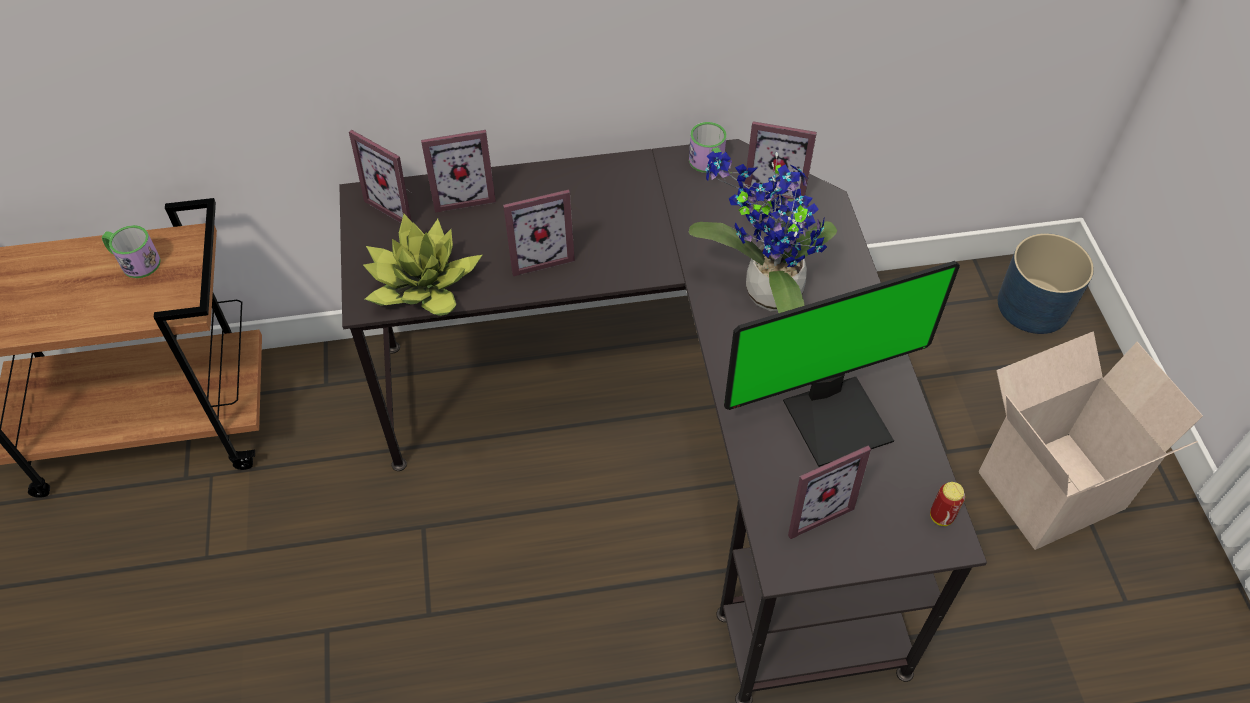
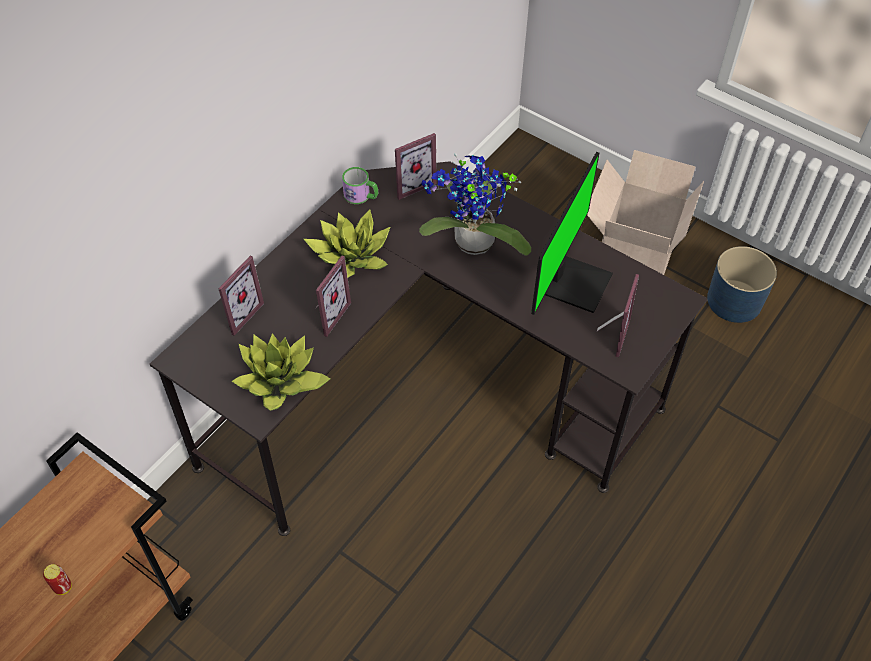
camera: 45 degrees left, 0 degrees up
mug [101,225,161,278] -> none
picture frame [349,130,413,223] -> none
can [930,482,965,526] -> can moved to [43,564,72,595]
blue planter [998,233,1094,334] -> blue planter moved to [707,246,777,323]
none -> potted plant [304,210,390,277]

